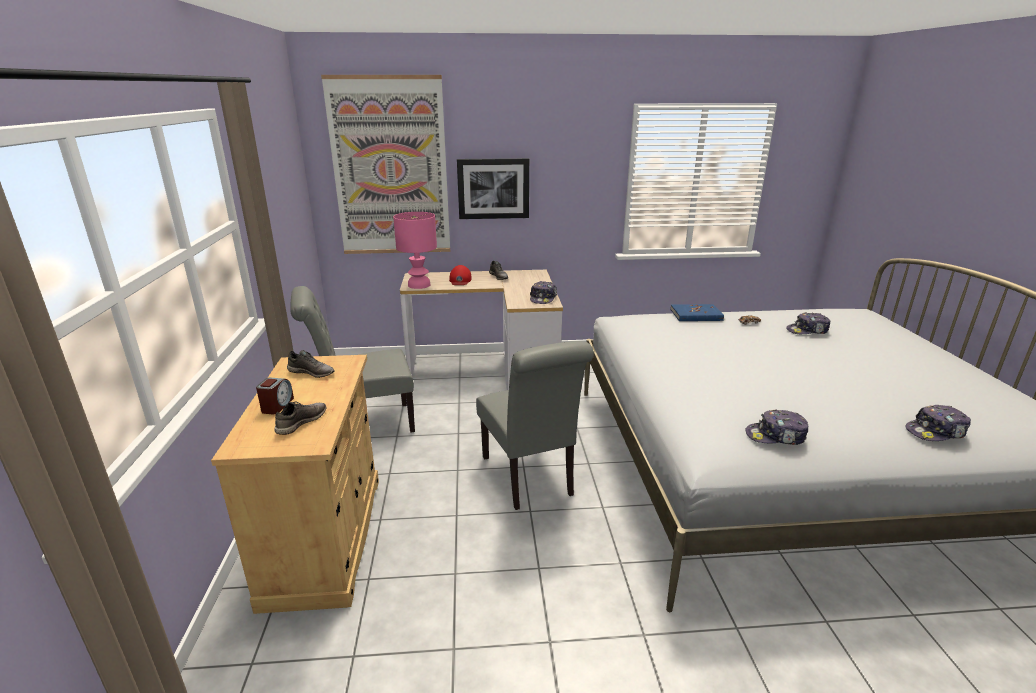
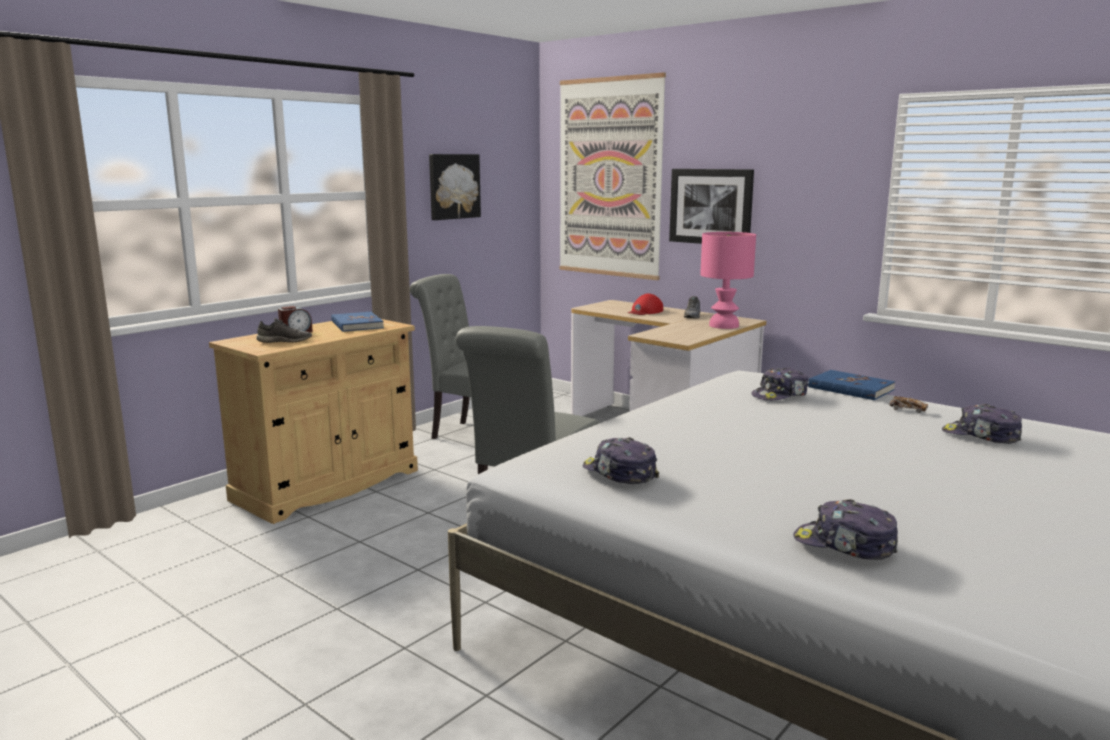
camera: 45 degrees right, 10 degrees down
grey shoe [287,350,335,378] -> blue book [331,312,384,332]
pink table lamp [393,212,437,289] -> pink table lamp moved to [700,232,756,329]
cap [530,281,557,304] -> cap moved to [751,368,808,401]
none -> picture [429,154,481,220]

